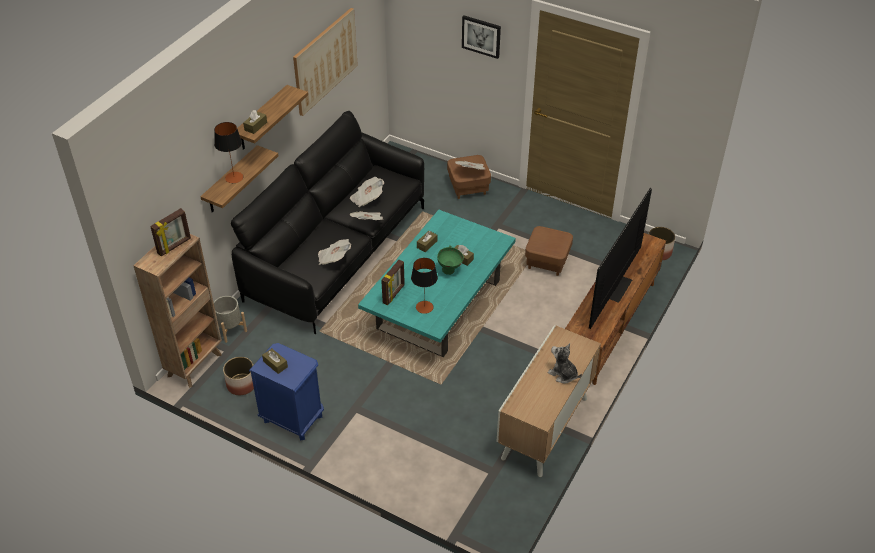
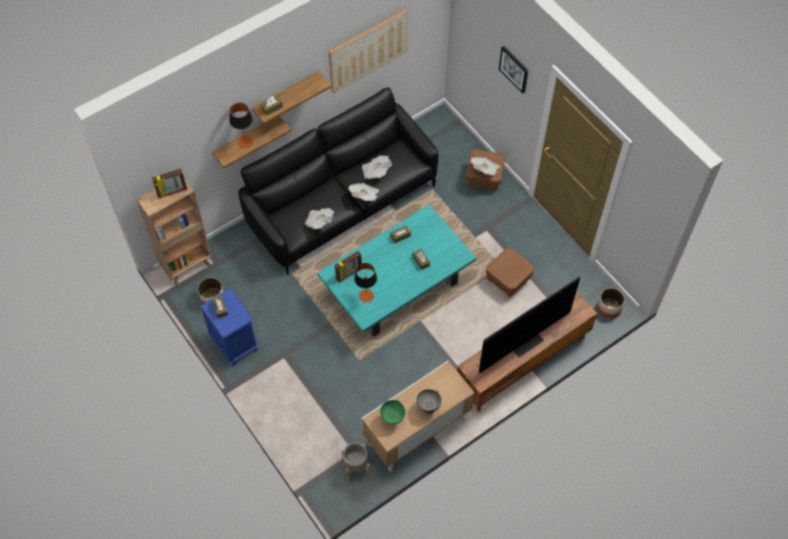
camera: 25 degrees right, 15 degrees up
grey planter [213,296,247,343] -> grey planter moved to [342,443,370,479]
green bowl [437,245,464,275] -> green bowl moved to [380,400,405,425]
plush toy [548,343,582,384] -> grey bowl [416,389,442,414]

